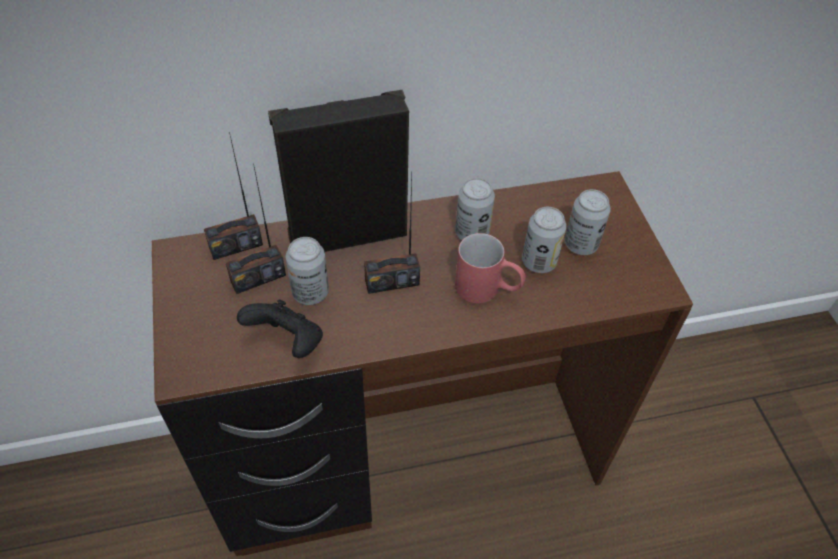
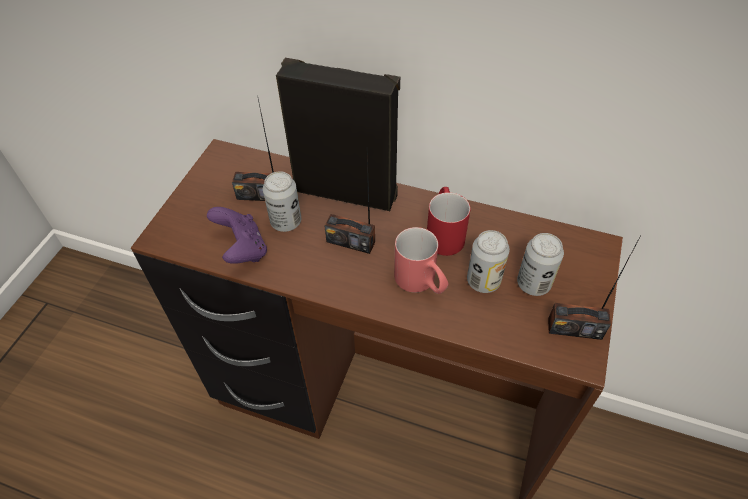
camera: 35 degrees right, 0 degrees up
radio [204,132,263,260] -> radio moved to [548,235,641,340]
black game controller [237,300,323,358] -> purple game controller [207,207,267,264]
can [455,178,495,240] -> red mug [427,187,470,256]

